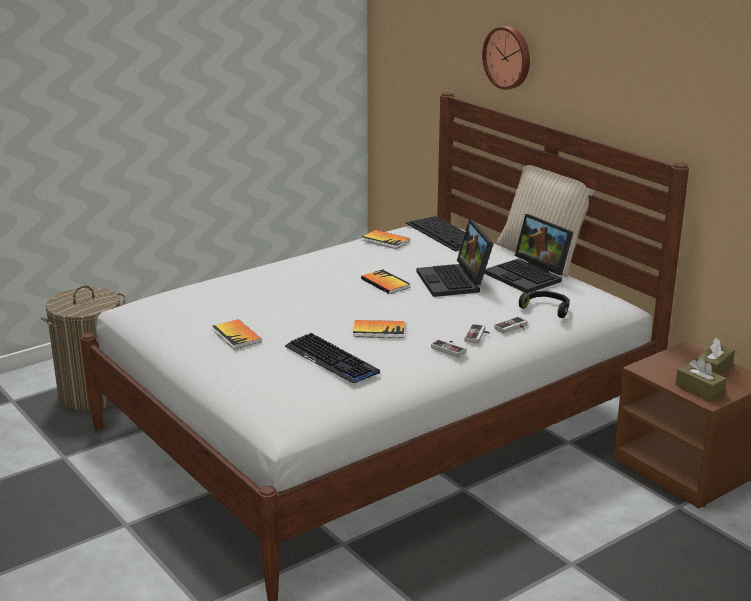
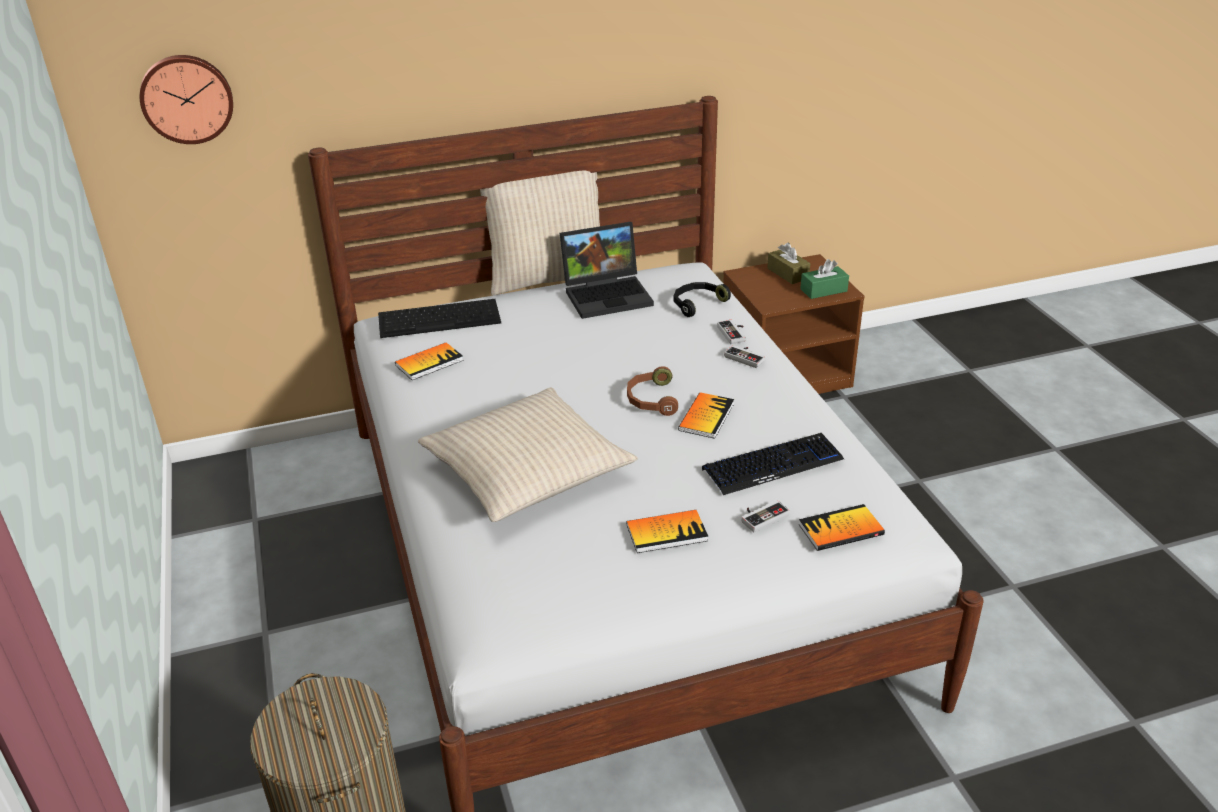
camera: 70 degrees left, 10 degrees up
book [361,269,410,294] -> book moved to [798,504,885,551]
laptop [417,220,494,297] -> none
game controller [431,339,467,357] -> game controller moved to [741,500,790,532]
wall clock [482,26,530,90] -> wall clock moved to [140,55,233,144]
brown tissue box [676,358,727,402] -> green tissue box [800,259,849,299]
none -> beige pillow [418,388,638,522]
none -> brown headphones [627,366,678,416]

